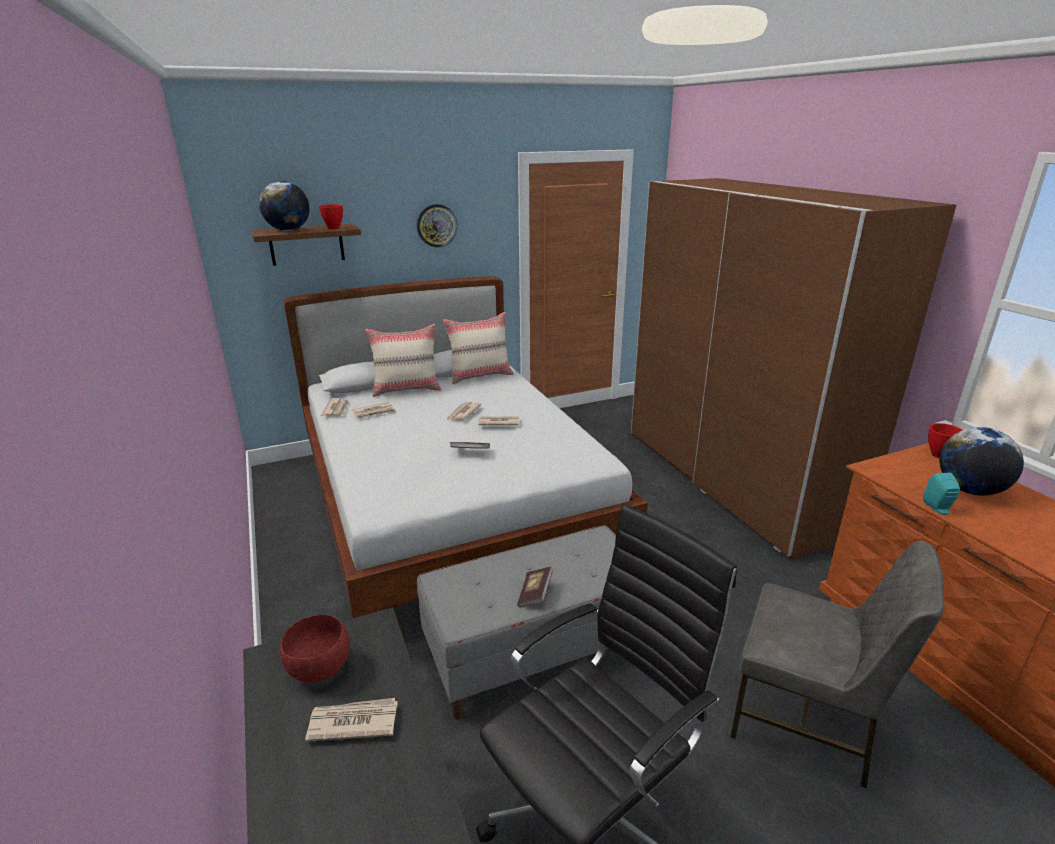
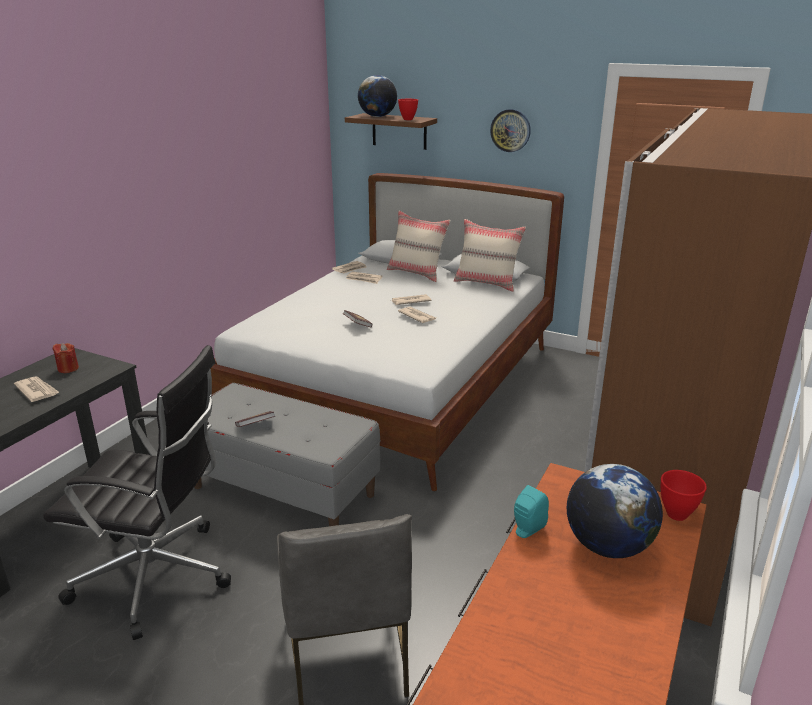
camera: 50 degrees right, 0 degrees up
red bowl [280,615,350,683] -> red candle [53,343,79,373]

